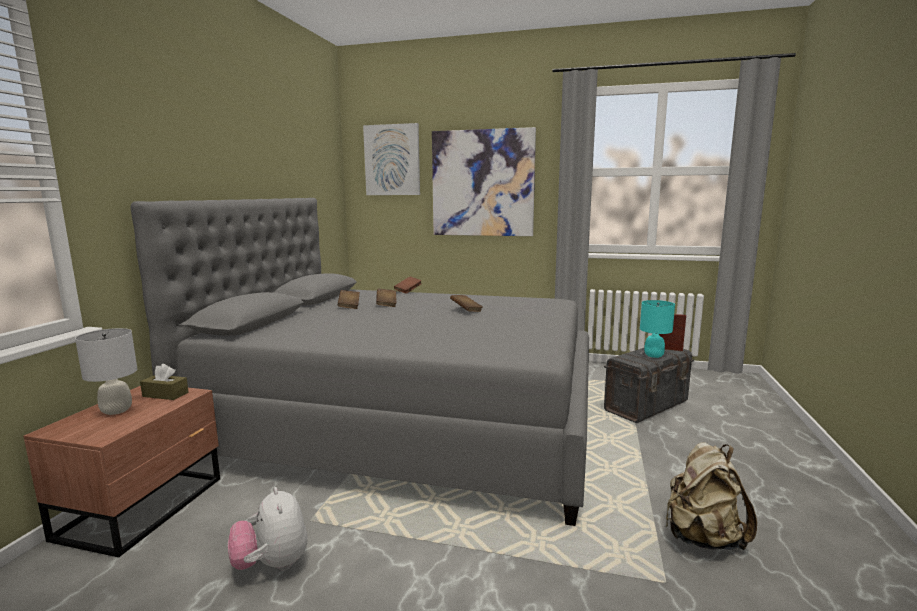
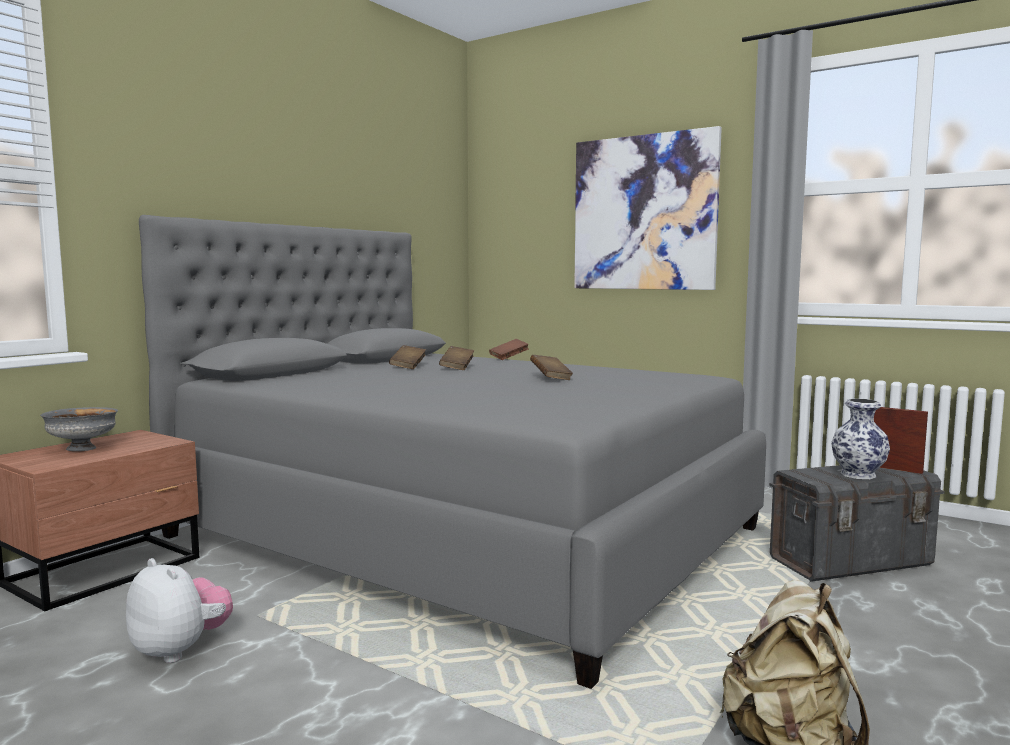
camera: 20 degrees right, 5 degrees down
grey table lamp [75,328,137,415] -> grey bowl [40,407,118,451]
brown tissue box [140,364,188,400] -> none
plush toy [228,487,308,571] -> plush toy turned 135 degrees clockwise [126,558,233,663]
picture [363,123,420,195] -> none
turquoise table lamp [640,300,675,358] -> vase [831,399,890,479]

